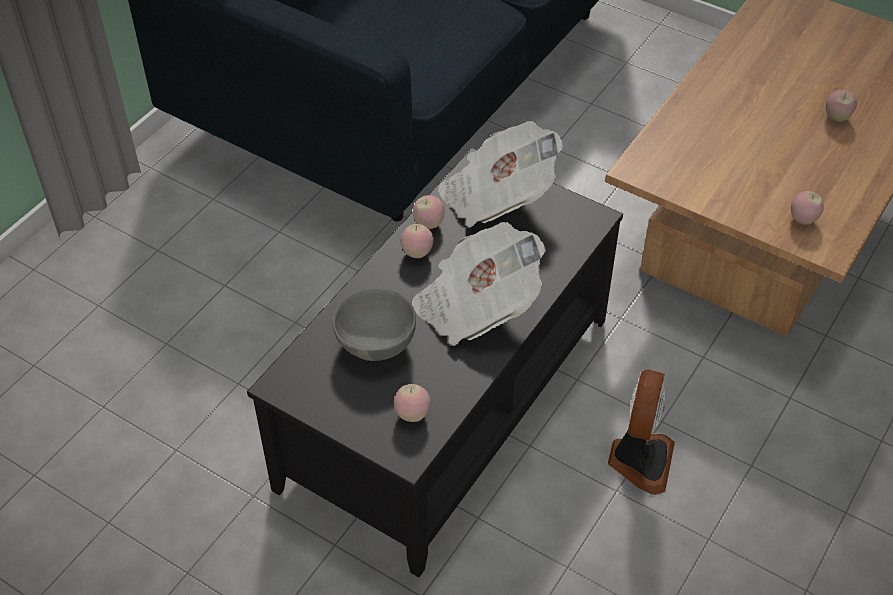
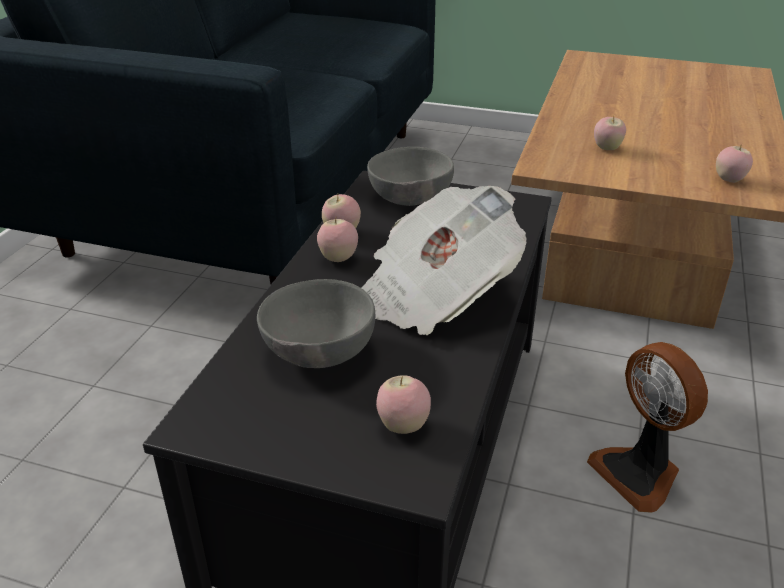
camera: 15 degrees left, 15 degrees down
newspaper [438,121,564,227] -> grey bowl [367,147,454,206]
fan [608,369,675,495] -> fan turned 150 degrees clockwise [587,342,708,513]
apple [826,90,857,121] -> apple moved to [594,116,626,150]

